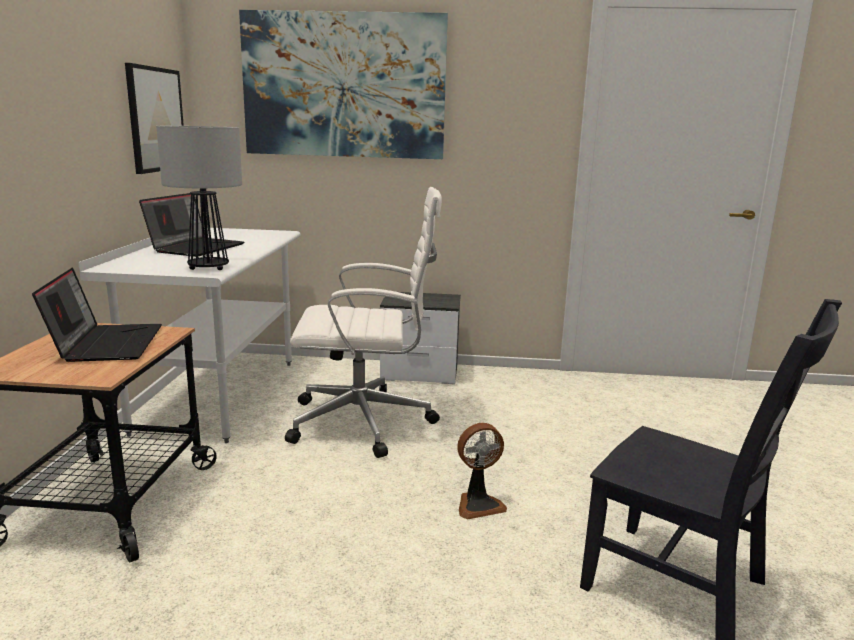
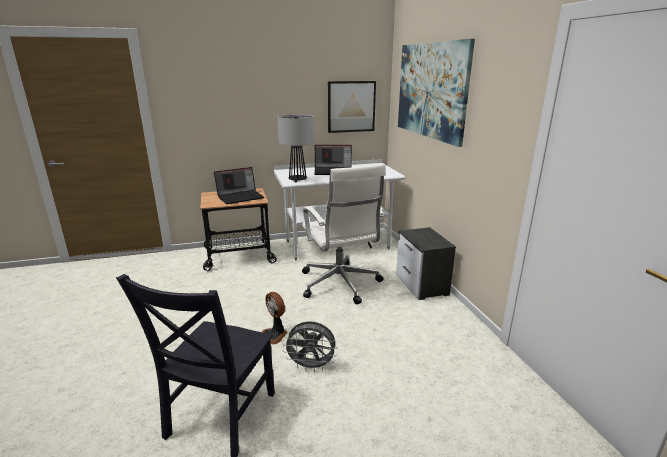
camera: 70 degrees right, 5 degrees up
none -> grey fan [282,321,338,372]

